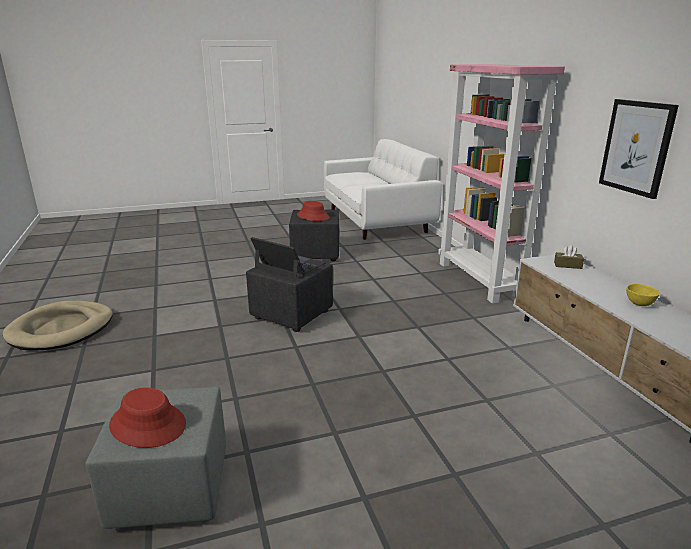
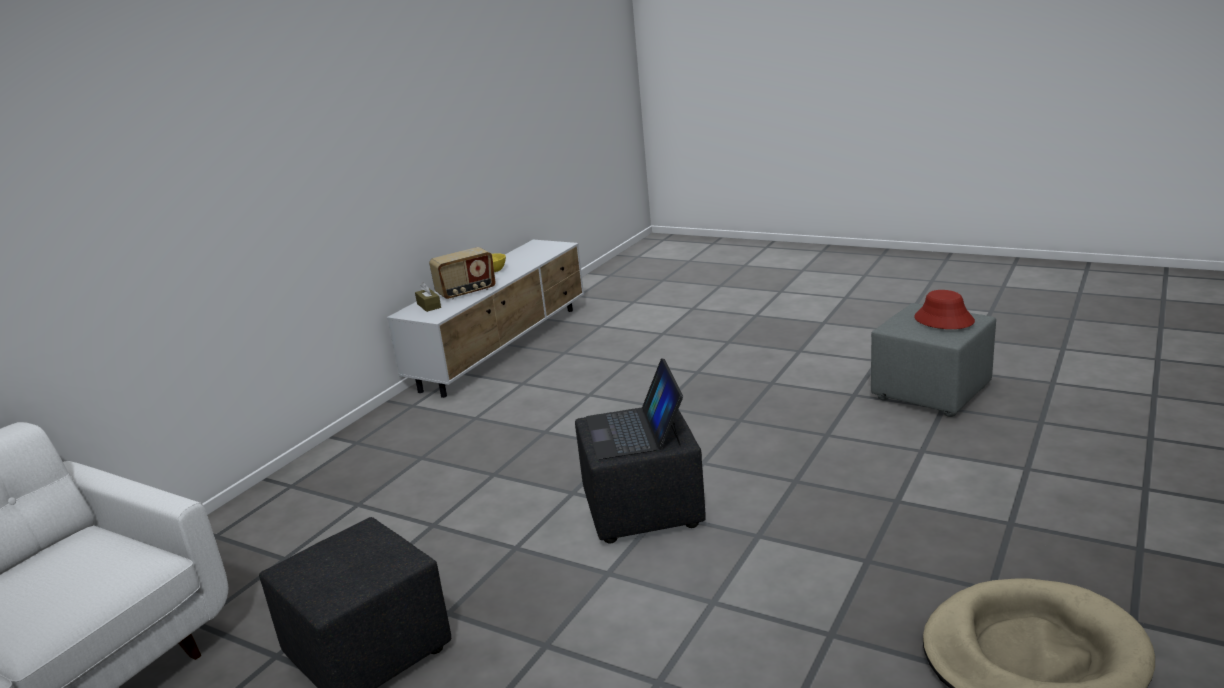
camera: 130 degrees left, 0 degrees up
red hat [297,201,330,221] -> none
pink bookcase [438,64,565,304] -> none
picture [599,99,679,199] -> none
none -> radio [429,247,496,300]

